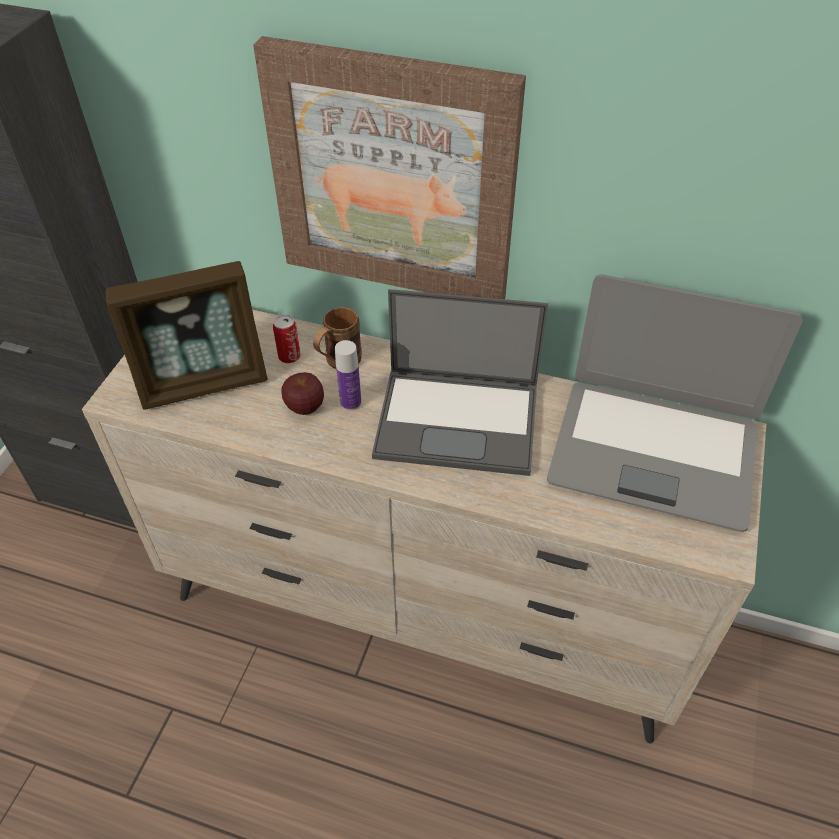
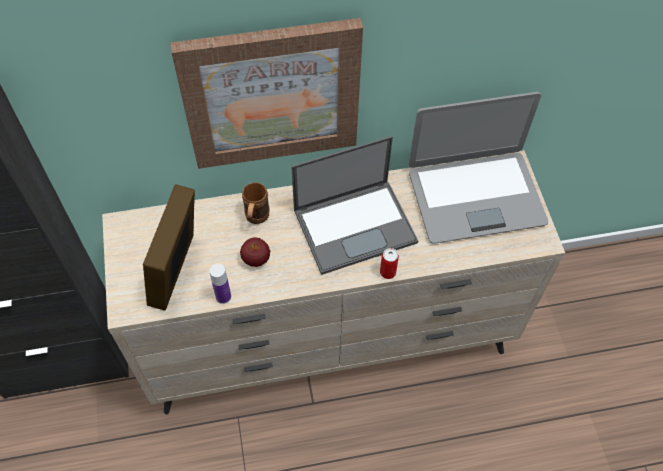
camera: 30 degrees left, 10 degrees up
picture frame [105,261,268,410] -> picture frame turned 150 degrees clockwise [143,184,195,311]
can [273,314,301,364] -> can moved to [380,248,399,279]
bottle [335,340,361,411] -> bottle moved to [209,264,231,304]

